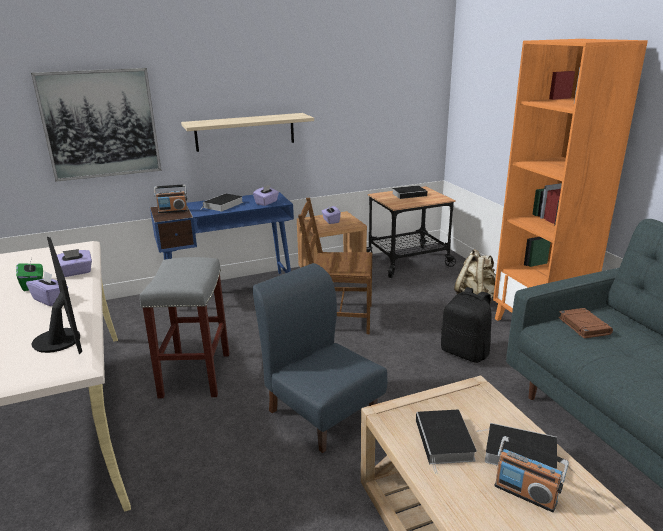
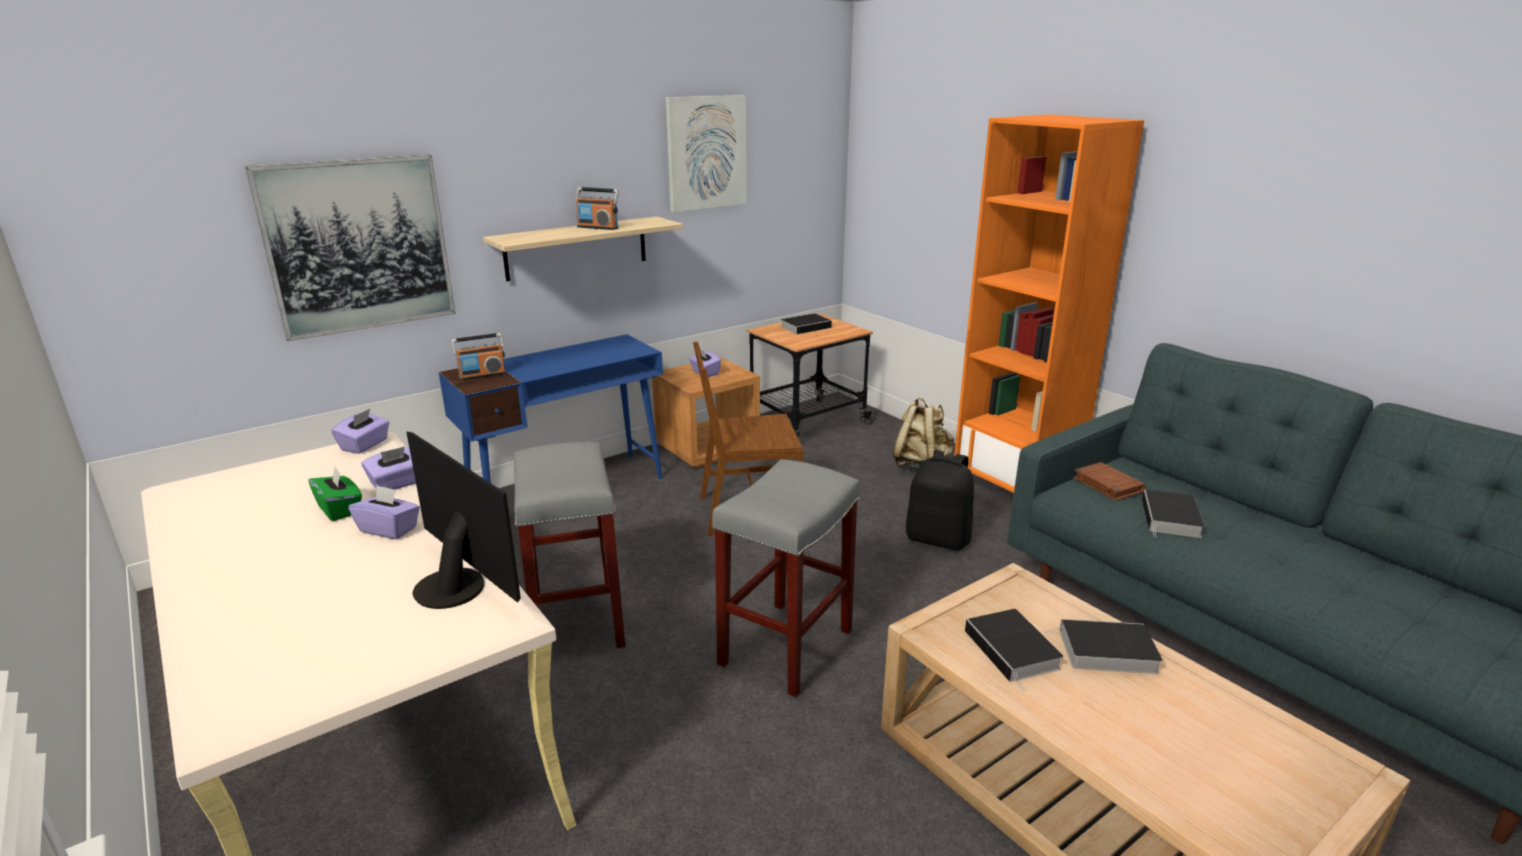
camera: 15 degrees left, 0 degrees up
book [203,193,243,211] -> book moved to [1142,489,1205,538]
purple tissue box [253,184,279,206] -> purple tissue box moved to [331,409,389,454]
blue chair [253,263,387,453] -> grey stool [712,459,860,697]
radio [495,436,569,512] -> radio moved to [575,187,619,230]
none -> picture [666,95,747,212]

